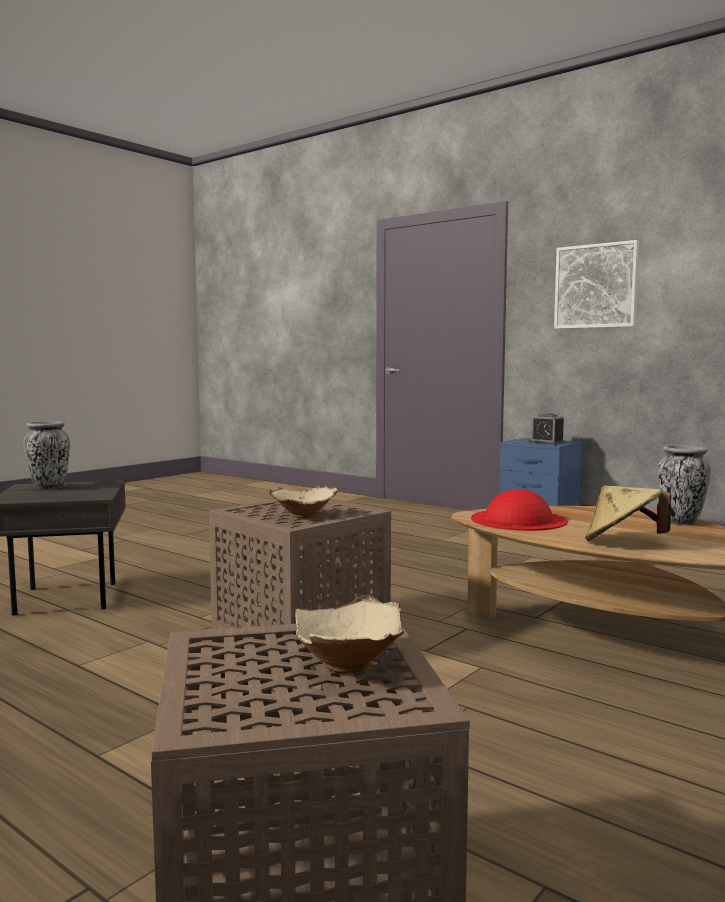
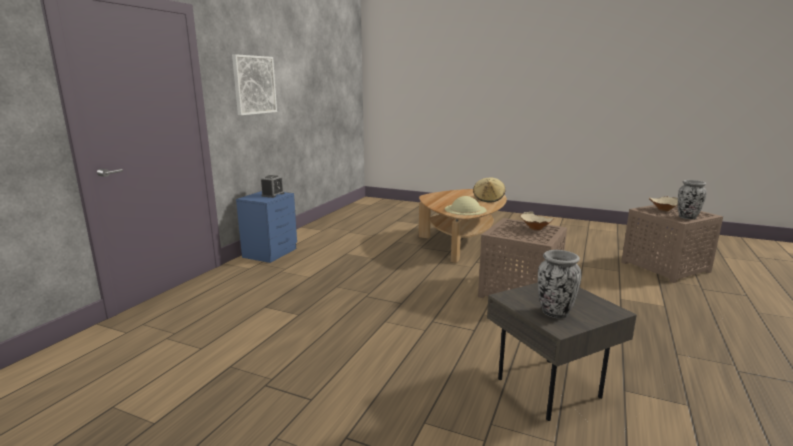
camera: 105 degrees left, 10 degrees up
red hat [471,489,568,531] -> beige hat [445,196,487,215]
vase [658,445,711,525] -> vase moved to [678,180,707,219]

